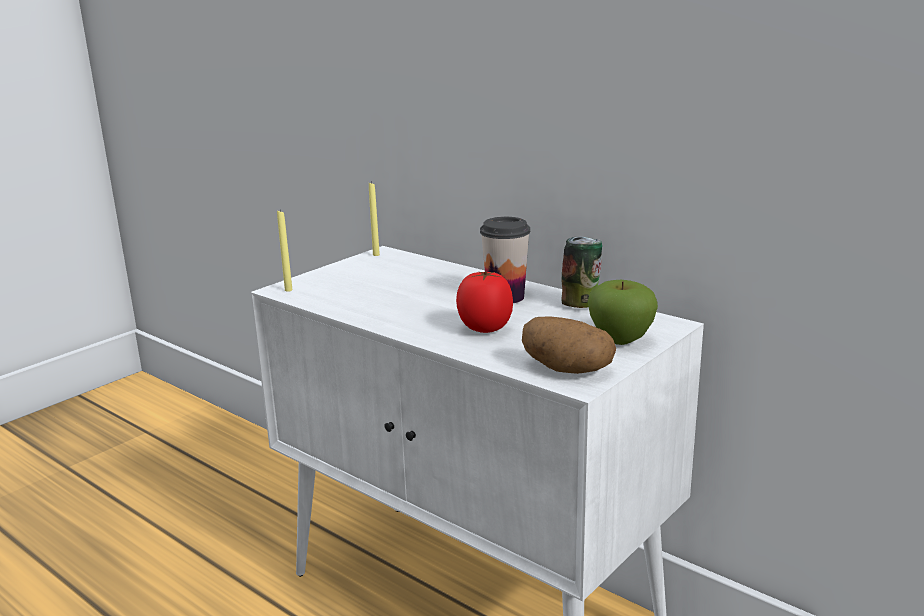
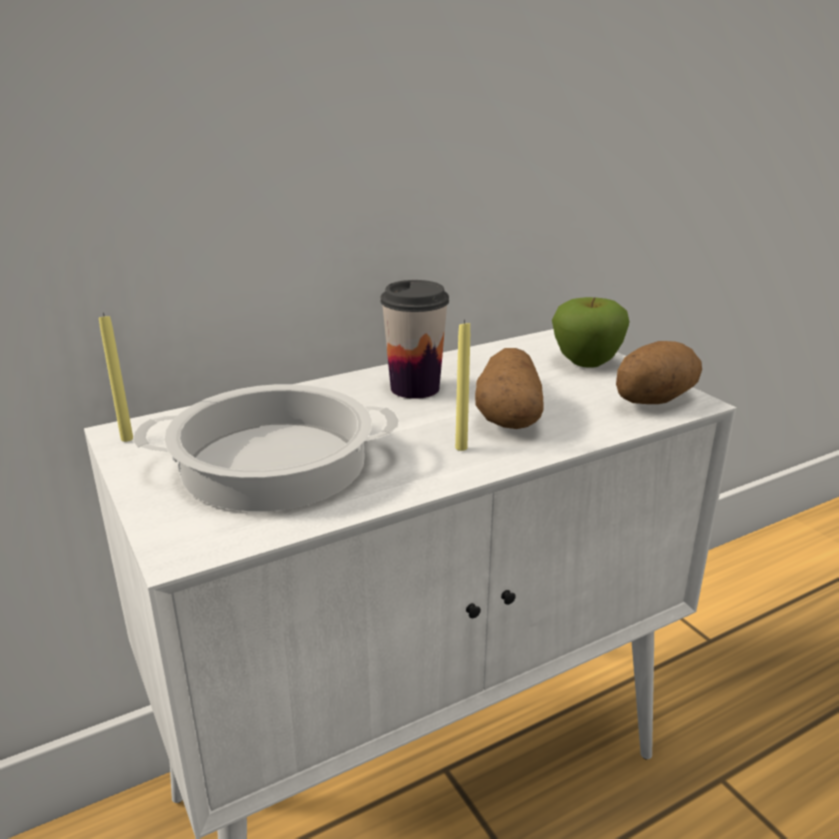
camera: 70 degrees left, 5 degrees up
yellow candle [277,210,292,292] -> yellow candle moved to [455,319,470,451]
tomato [456,271,513,333] -> potato [475,348,544,429]
can [561,236,602,308] -> none
none -> cooking pot [133,384,399,512]

